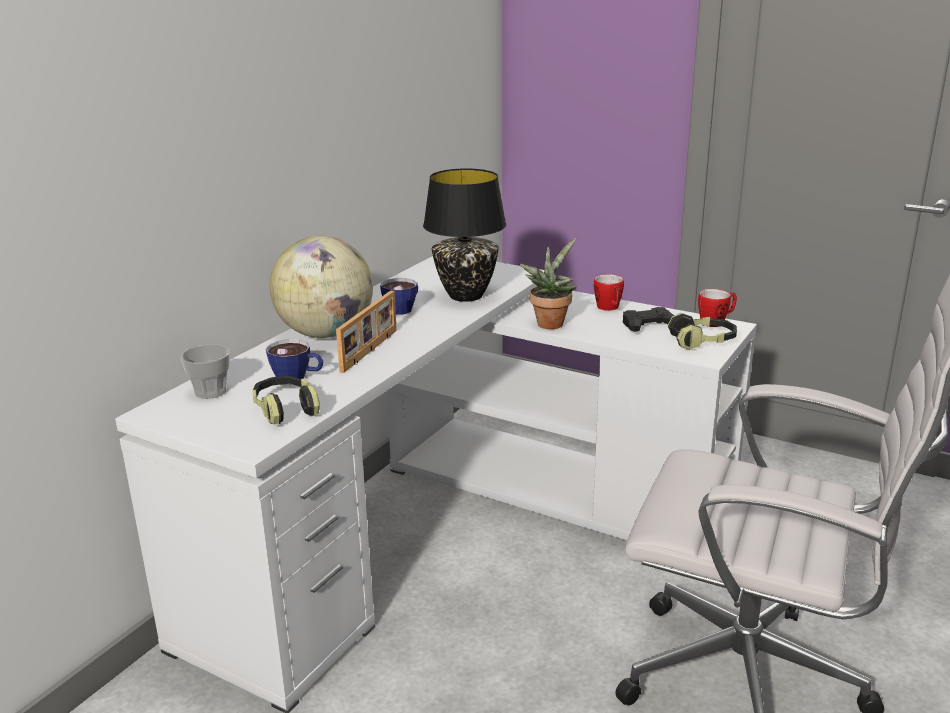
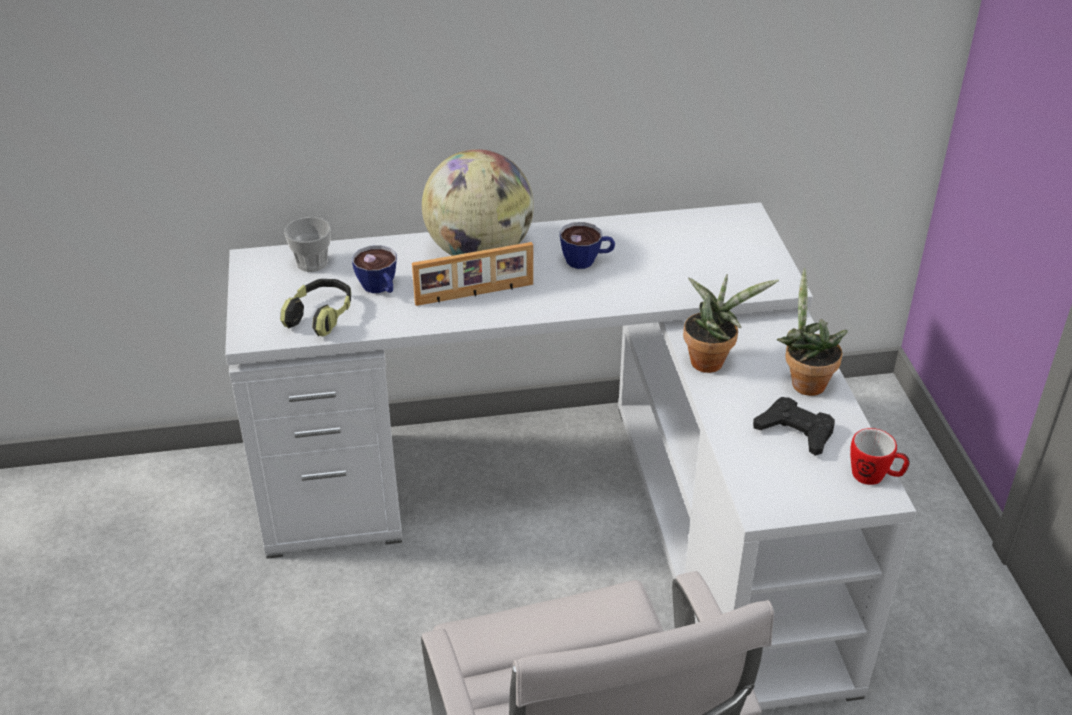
camera: 50 degrees right, 15 degrees up
black table lamp [423,168,506,302] -> none
mug [594,274,624,311] -> potted plant [777,268,848,396]
headphones [668,313,737,350] -> none

